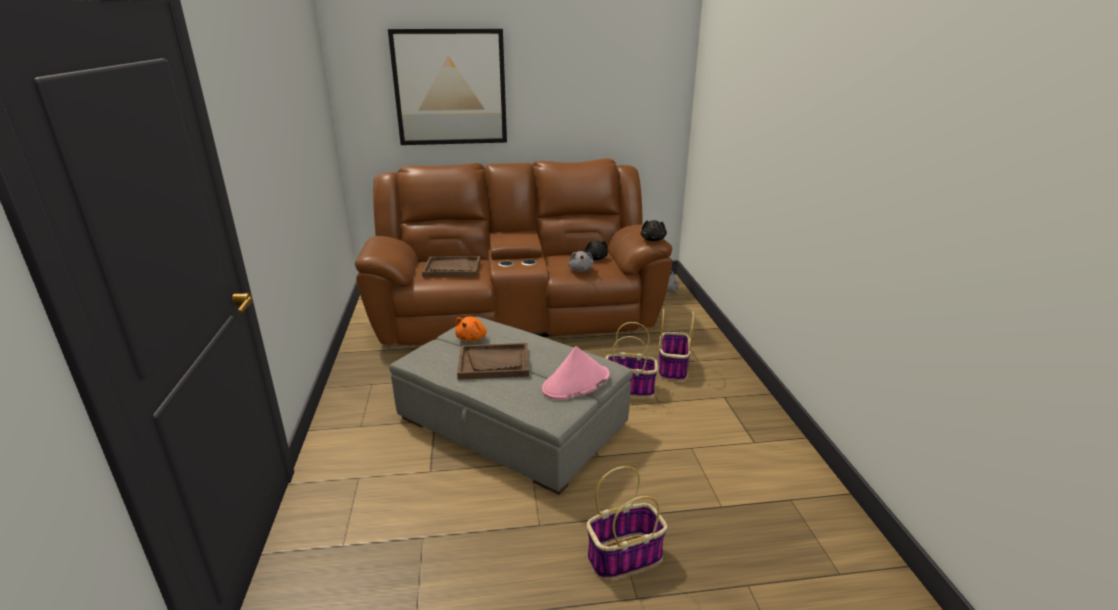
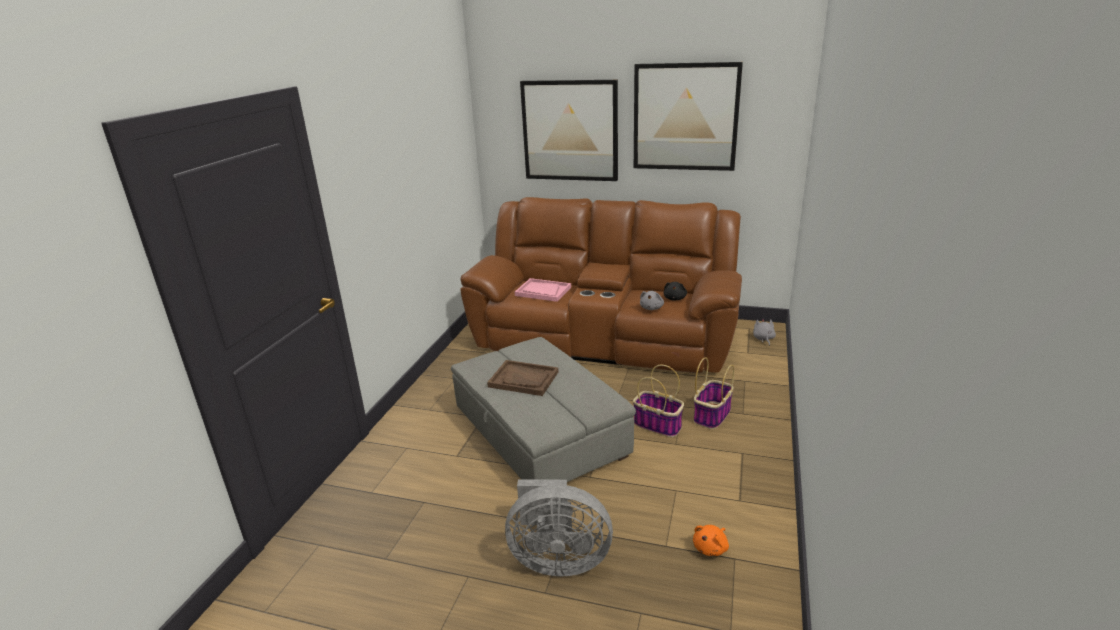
camera: 25 degrees right, 0 degrees up
brown tray [422,256,481,277] -> pink tray [515,278,571,302]
orange plush toy [455,316,487,342] -> orange plush toy moved to [693,525,729,556]
pink hat [542,346,609,400] -> none
basket [587,466,667,579] -> grey fan [505,479,613,577]
black plush toy [640,220,667,241] -> none
none -> picture [634,62,743,171]

